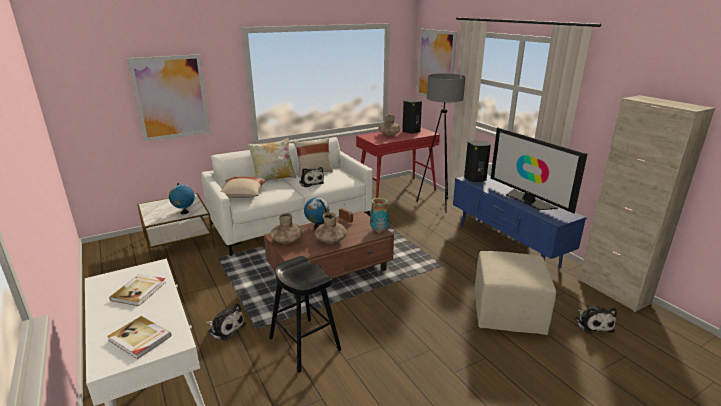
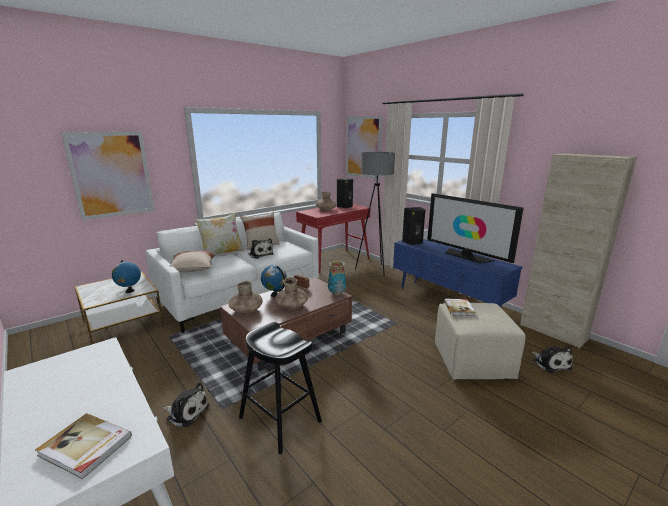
camera: 10 degrees left, 5 degrees down
book [109,274,166,306] -> book moved to [444,298,476,316]

